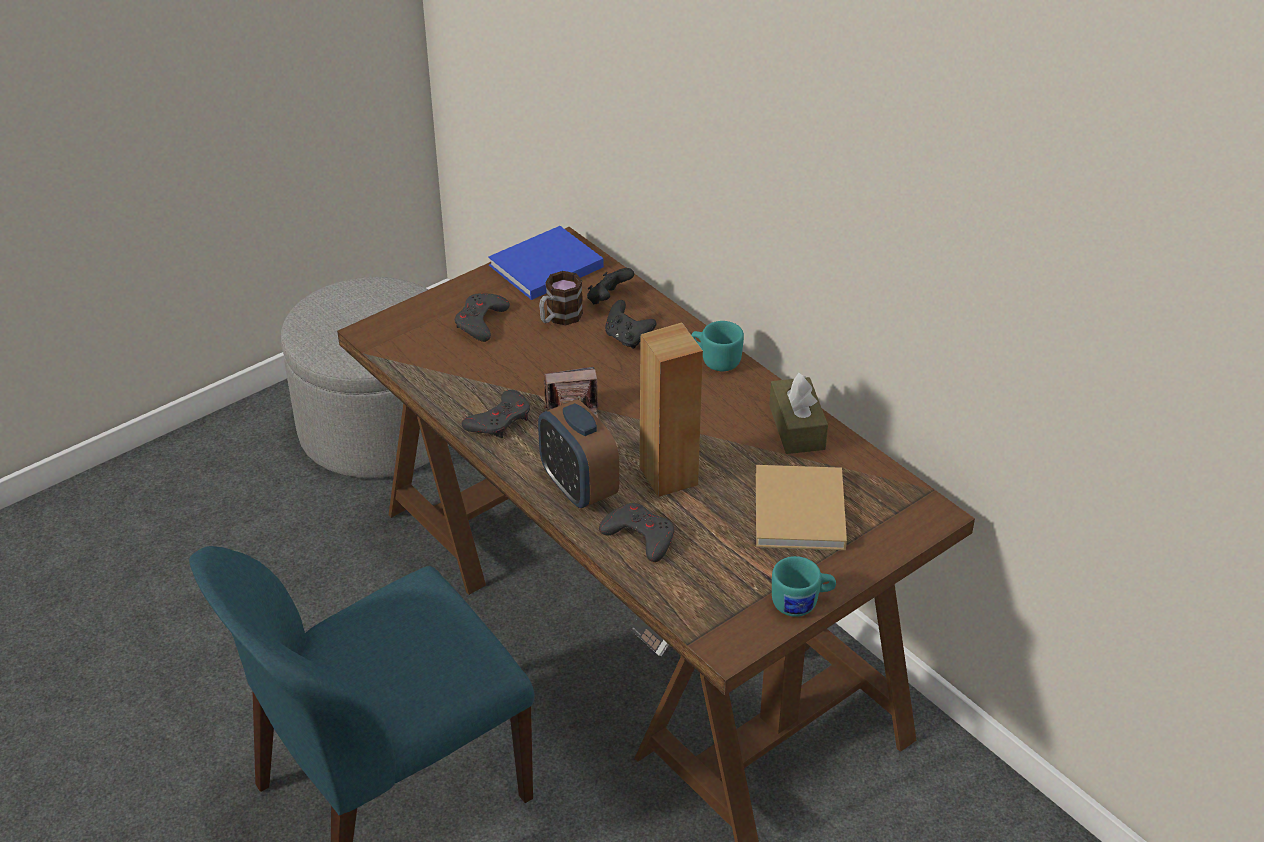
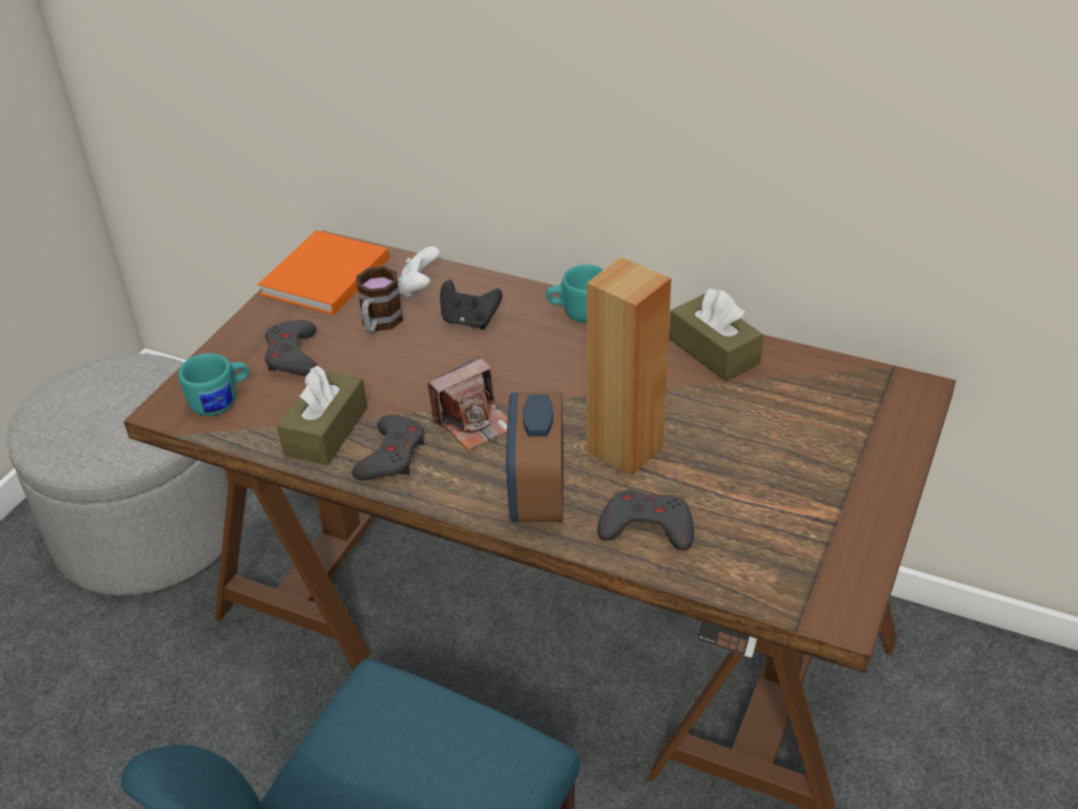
camera: 25 degrees left, 0 degrees up
blue book [488,226,604,300] -> orange book [258,230,389,315]
alarm clock [538,399,619,508] -> alarm clock turned 60 degrees clockwise [506,392,564,522]
black game controller [587,268,634,305] -> white game controller [398,246,440,299]
beige book [756,465,847,550] -> none
turquoise mug [772,556,836,617] -> turquoise mug moved to [178,353,249,416]
none -> brown tissue box [277,366,368,466]

